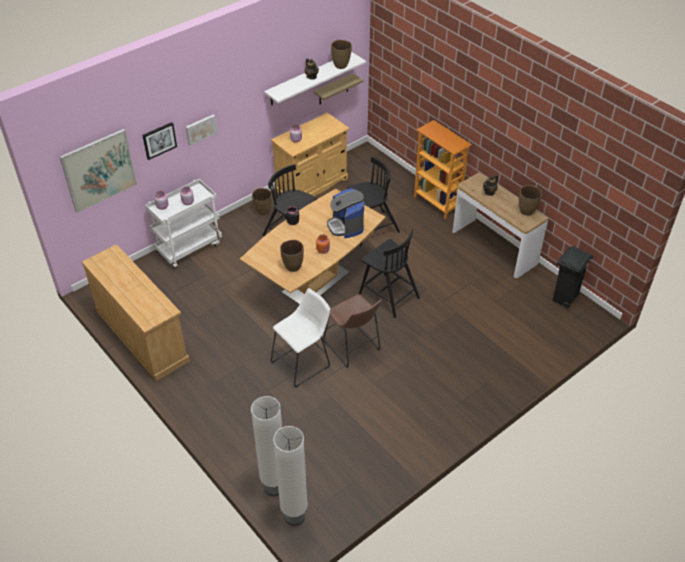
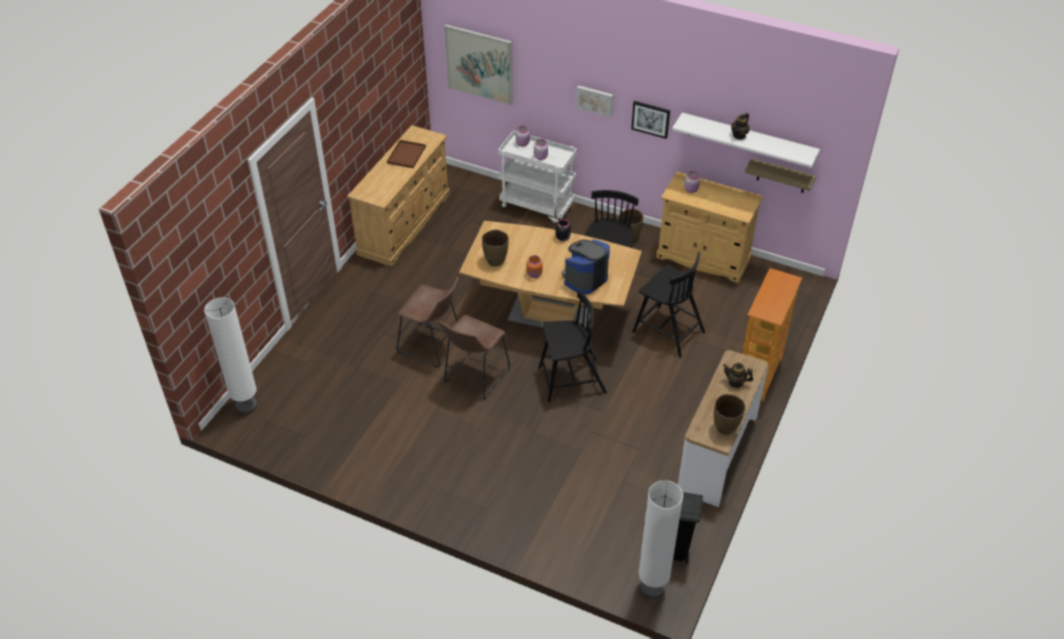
camera: 65 degrees right, 0 degrees up
picture [142,122,177,160] -> picture moved to [631,101,670,139]
white floor lamp [251,396,282,496] -> white floor lamp moved to [639,480,683,599]
white stool [271,288,330,388] -> brown stool [397,277,459,368]
brown vase [331,40,352,69] -> none
black chair [359,230,420,318] -> black chair turned 120 degrees counterclockwise [539,291,607,402]
none -> brown tray [387,140,426,168]

